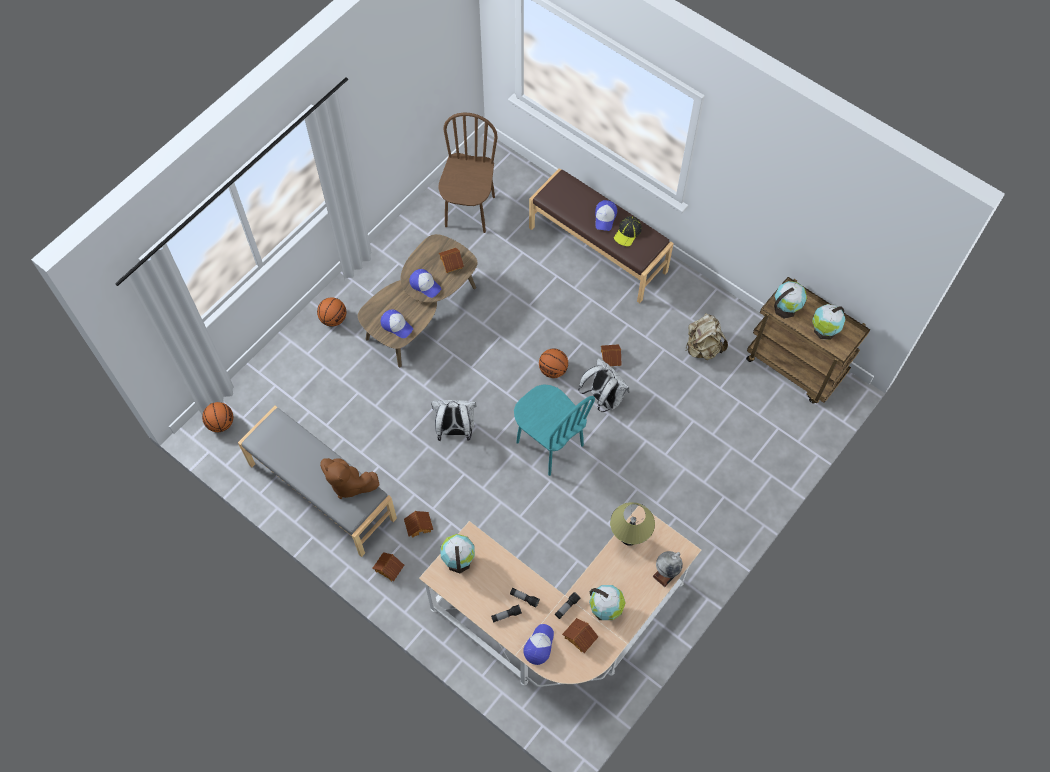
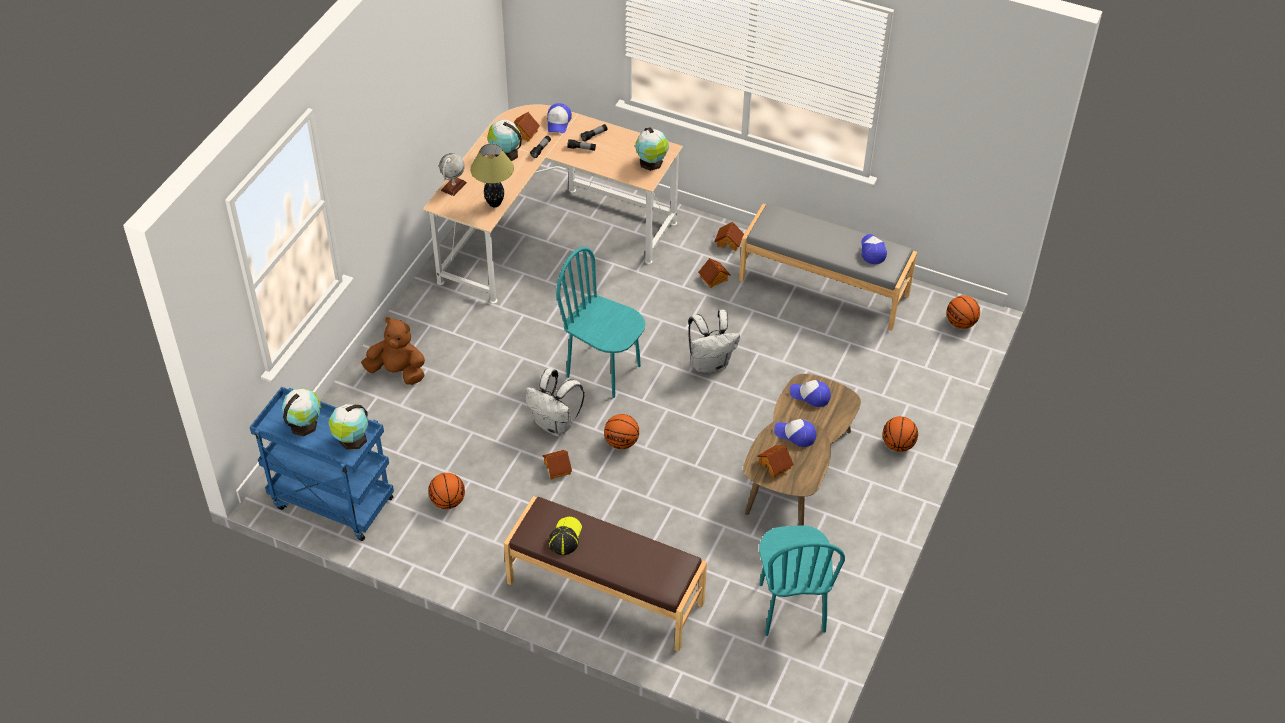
camera: 165 degrees right, 15 degrees down
brown plush toy [320,458,380,499] -> brown plush toy moved to [361,317,425,385]
brown chair [438,113,498,233] -> turquoise chair [759,525,845,636]
cap [595,200,617,231] -> cap moved to [861,234,887,264]
beige backpack [686,313,728,360] -> basketball [428,473,465,509]
brown cart [746,277,870,403] -> blue cart [250,387,394,541]

